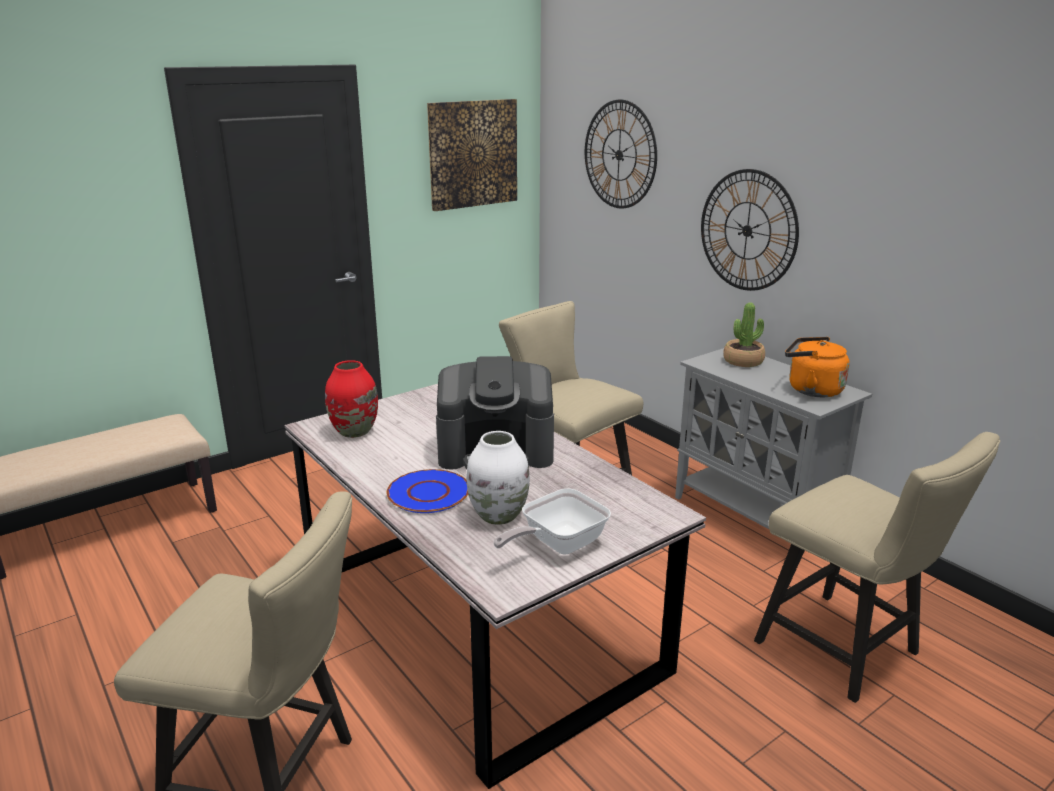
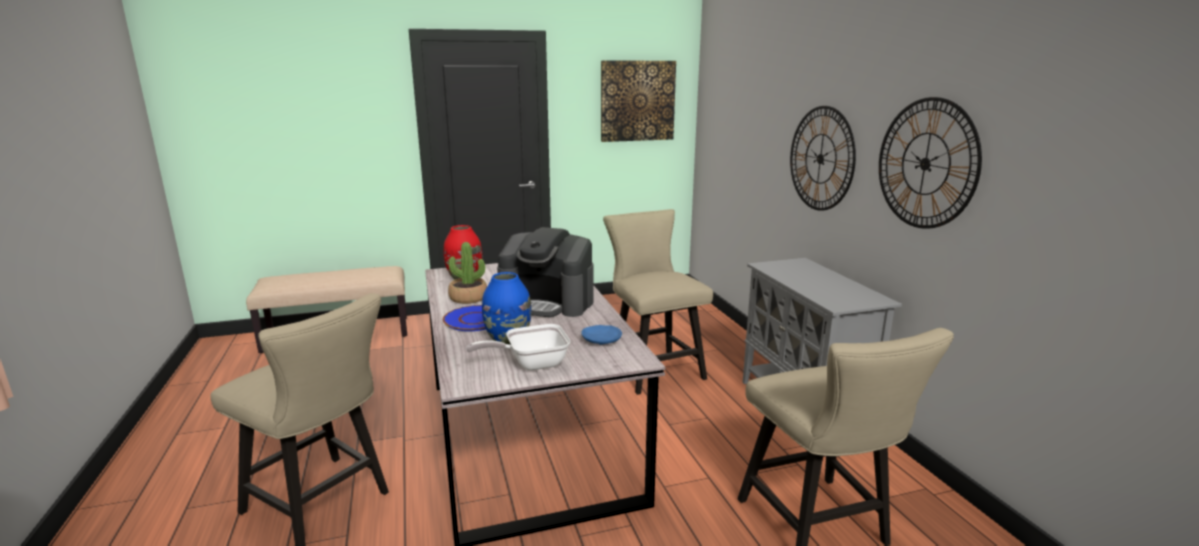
camera: 20 degrees right, 5 degrees down
white vase [467,431,530,525] -> blue vase [482,272,532,345]
wall clock [585,100,657,209] -> wall clock moved to [879,97,982,229]
potted plant [723,302,765,367] -> potted plant moved to [448,242,487,304]
orange kettle [785,337,850,398] -> none
none -> blue plate [581,325,622,345]

